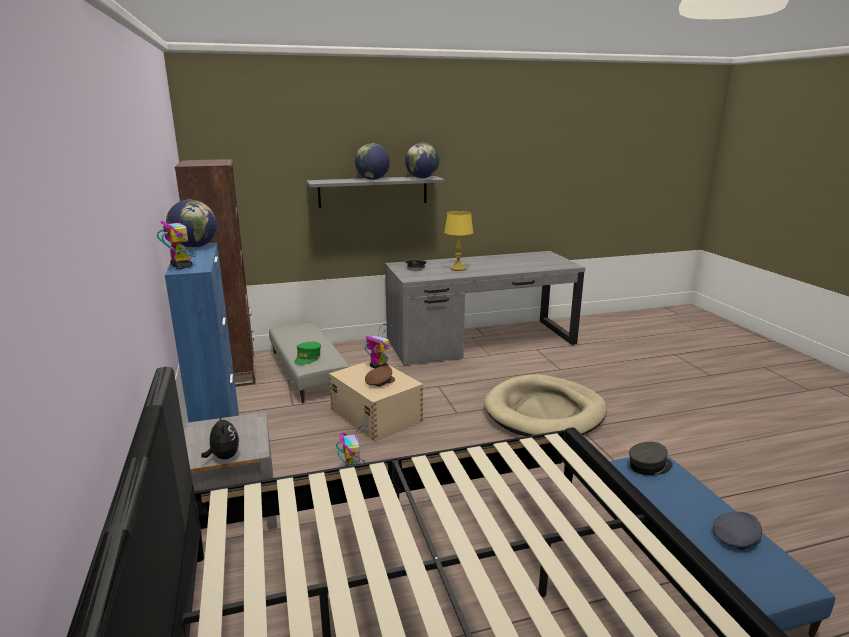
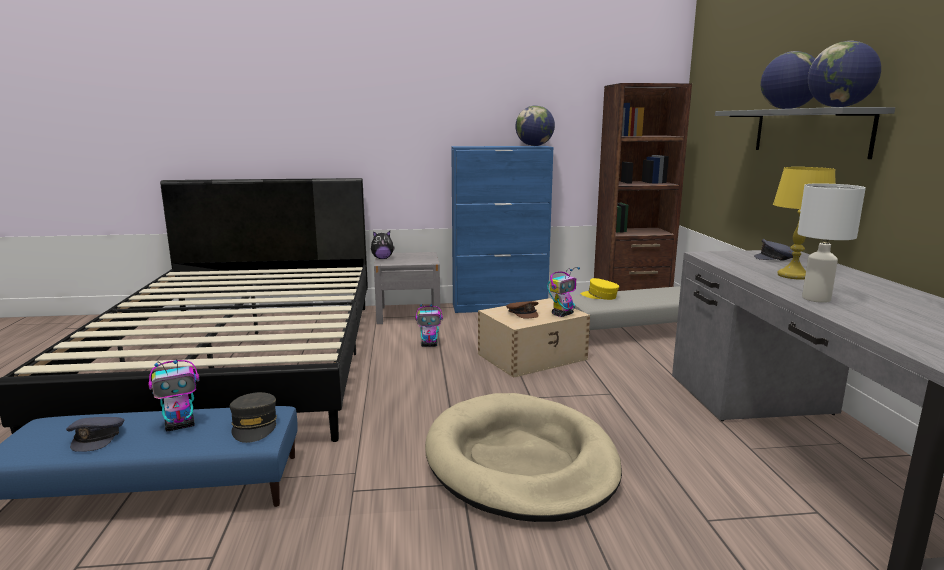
camera: 100 degrees right, 5 degrees down
toy robot [157,207,195,269] -> toy robot moved to [148,359,199,432]
green cap [294,342,321,365] -> yellow cap [580,278,619,300]
none -> white table lamp [797,183,866,303]

